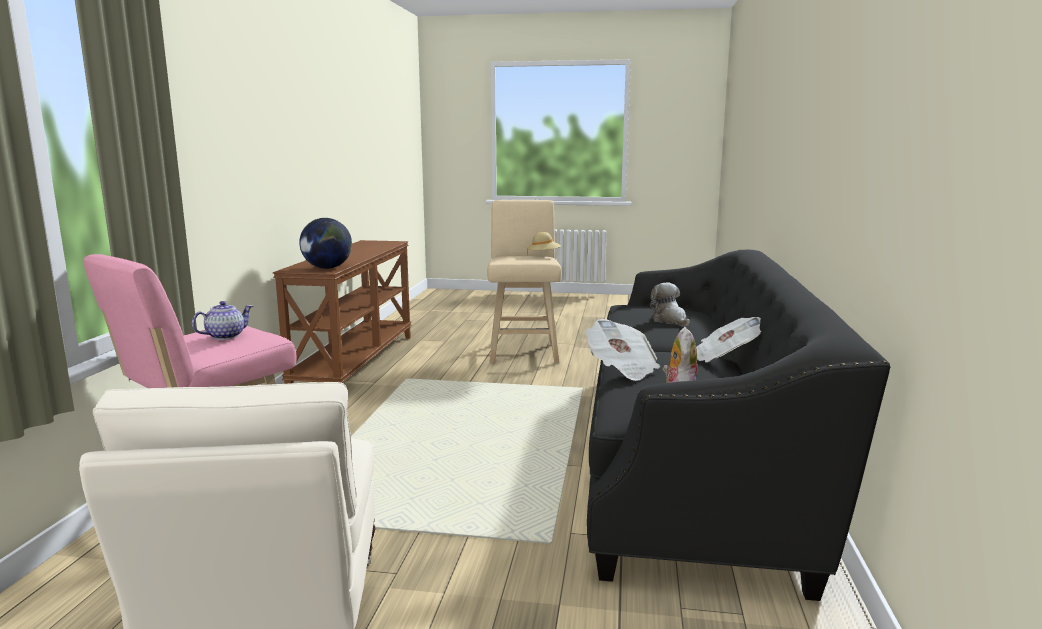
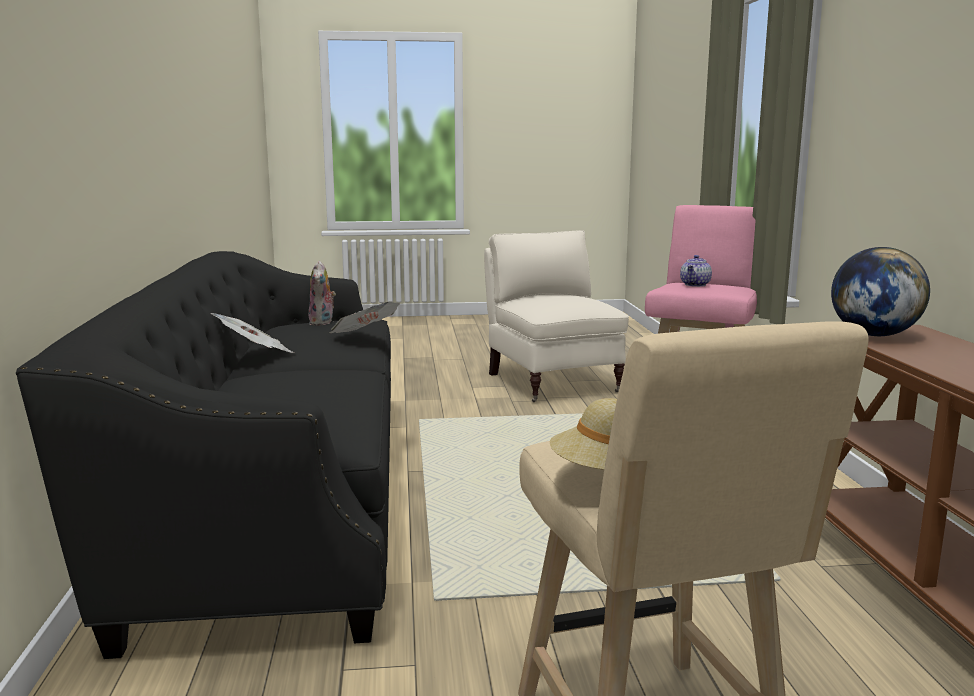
camera: 165 degrees right, 0 degrees up
plush toy [650,282,690,327] -> none

